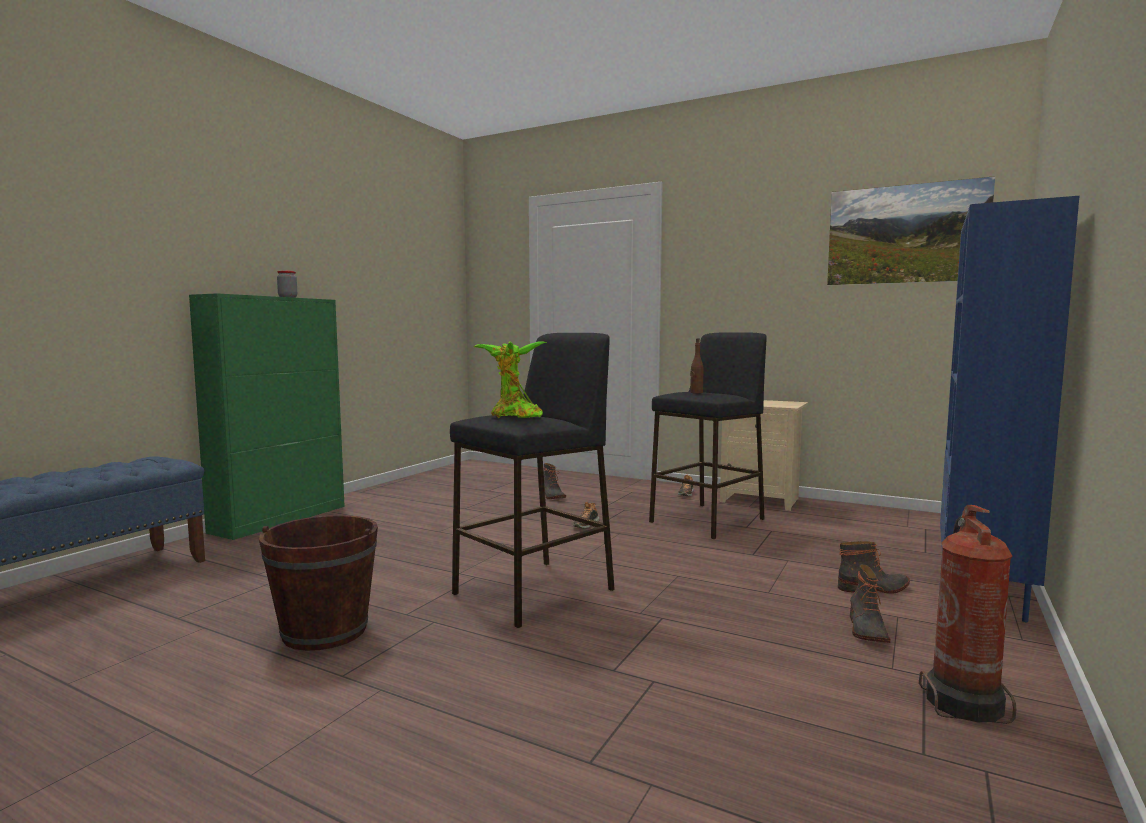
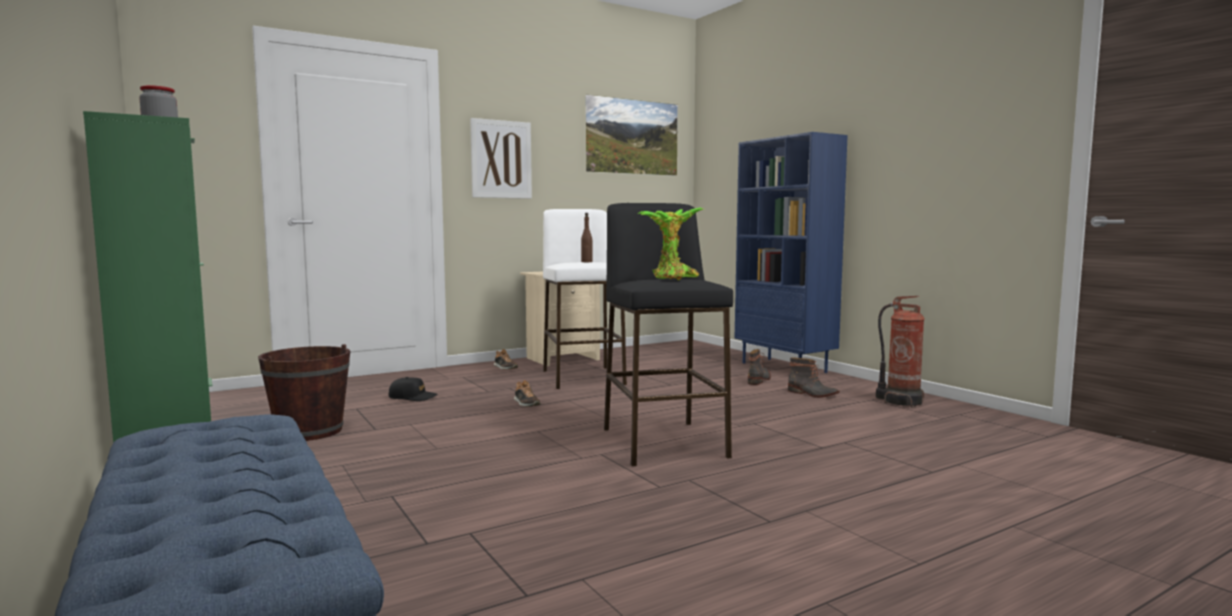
camera: 60 degrees left, 0 degrees up
brown bucket [259,515,378,651] -> brown bucket moved to [258,344,350,441]
boot [544,463,566,499] -> black cap [389,377,438,401]
black stool [649,333,767,539] -> white stool [543,209,627,389]
none -> picture [470,118,532,199]

